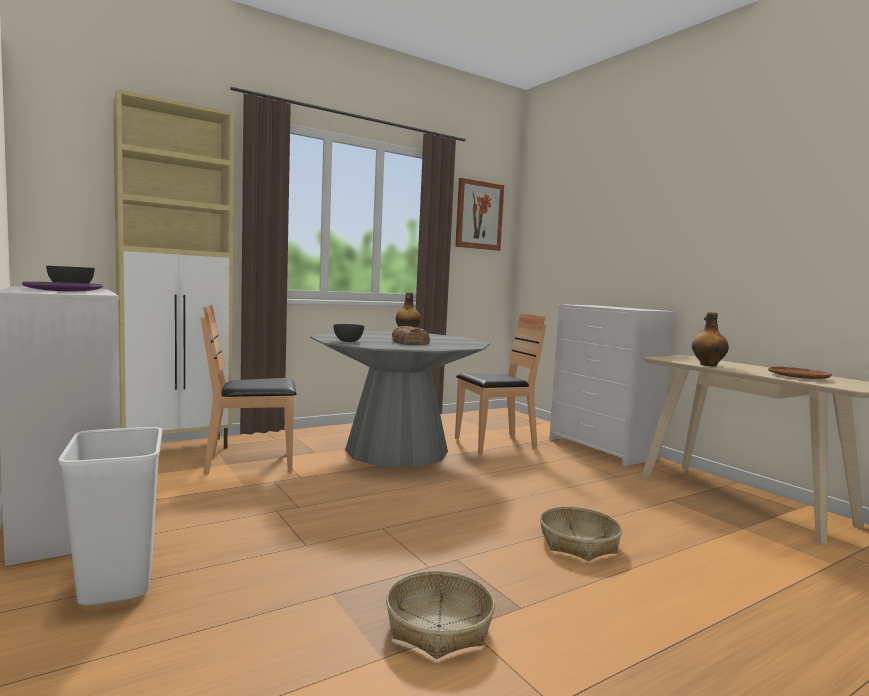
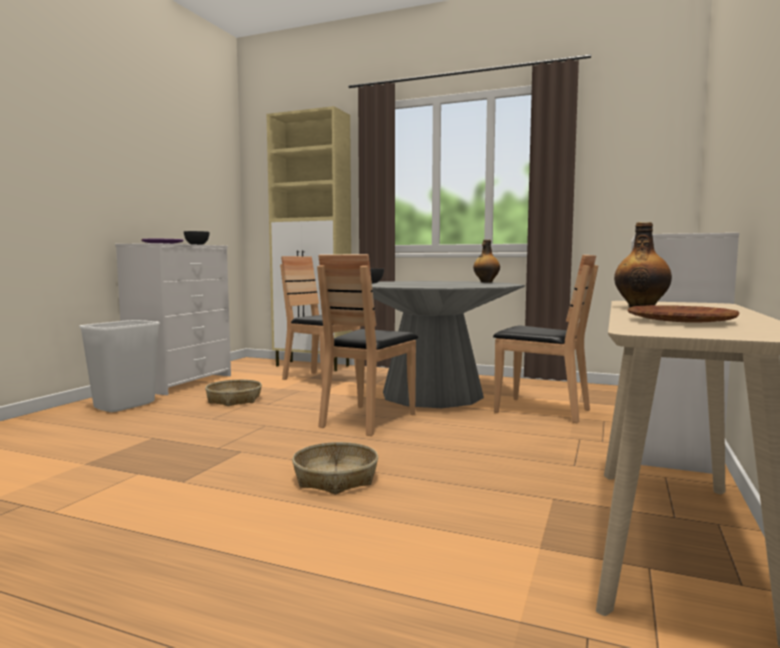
camera: 55 degrees right, 0 degrees up
basket [386,571,495,659] -> basket moved to [205,379,262,406]
bread [392,326,430,345] -> none
picture [455,178,504,251] -> none
none -> brown chair [317,254,418,436]

